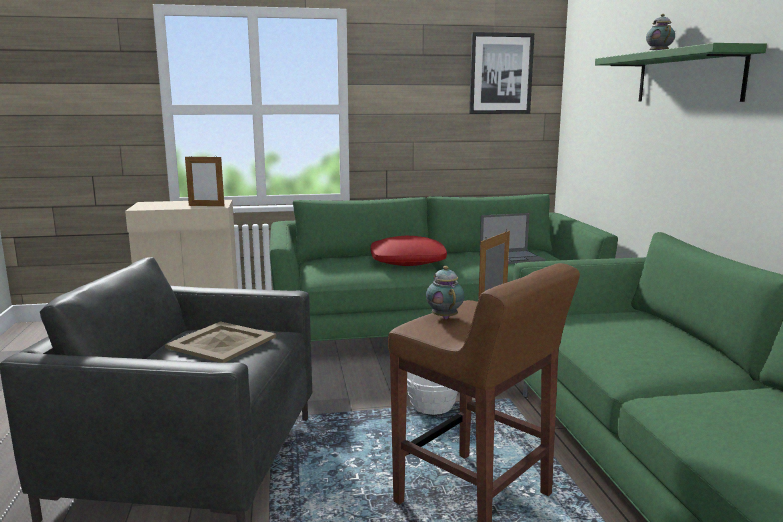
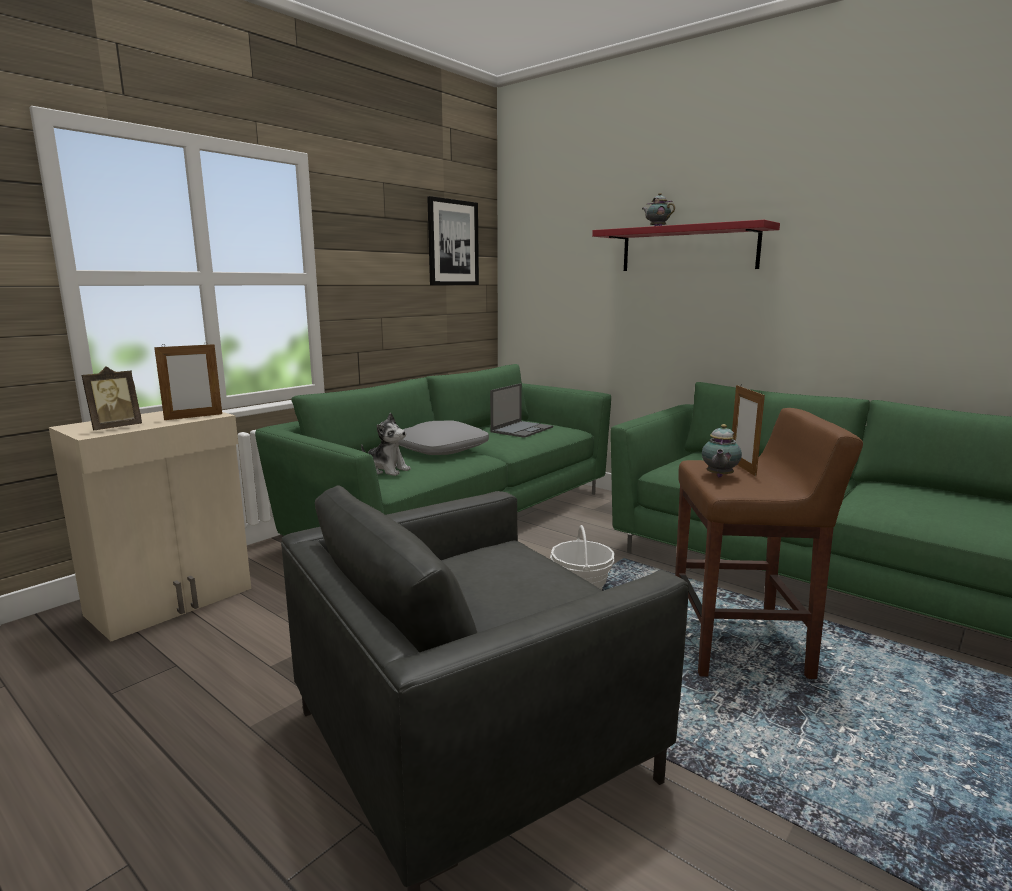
camera: 40 degrees left, 0 degrees up
beige tray [165,321,276,363] -> none
red pillow [370,236,447,266] -> grey pillow [398,420,489,455]
teapot [426,266,464,319] -> teapot turned 105 degrees counterclockwise [702,424,742,478]
green shelf [595,43,767,102] -> red shelf [592,220,780,271]
none -> picture frame [81,366,142,430]
none -> plush toy [361,413,411,476]

